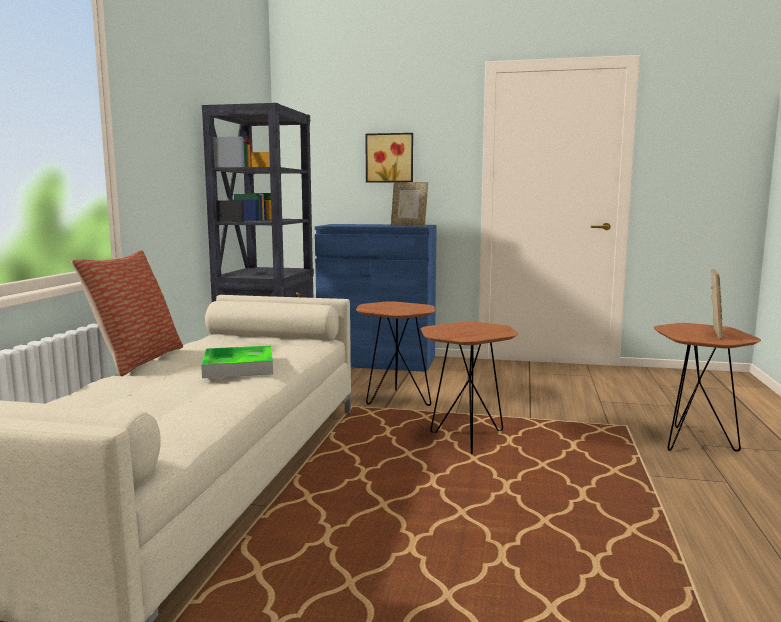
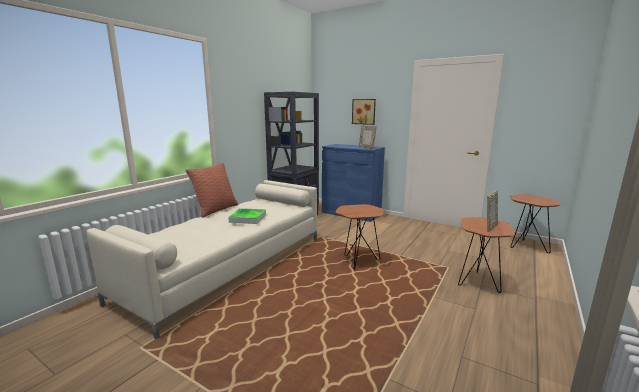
camera: 20 degrees right, 5 degrees up
brown side table [356,301,435,406] -> brown side table moved to [510,194,561,253]

